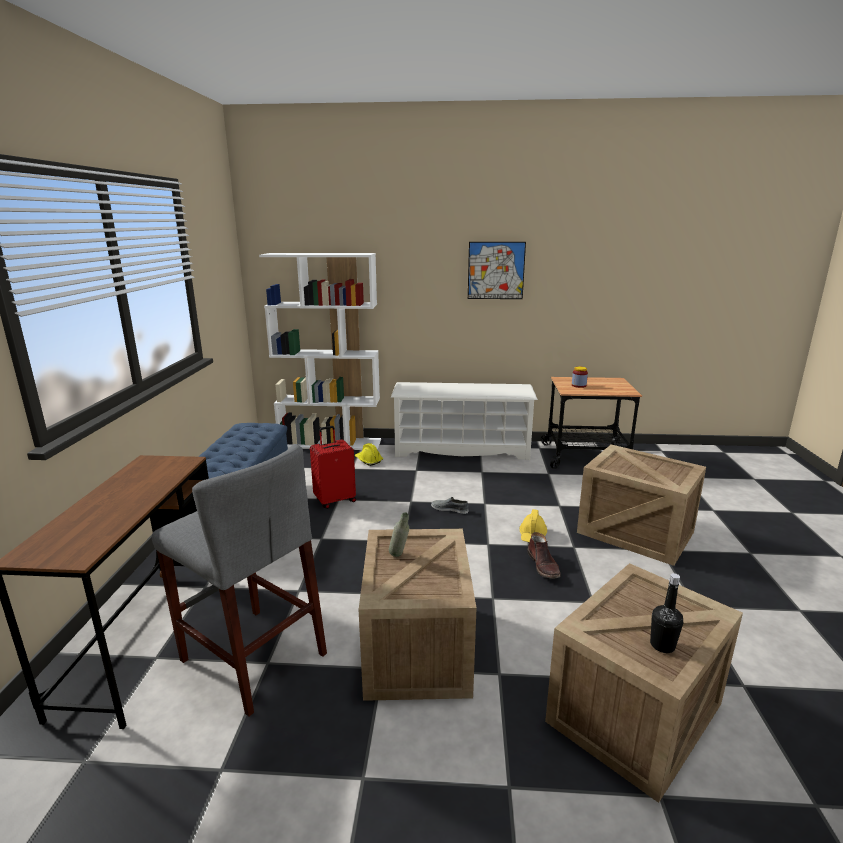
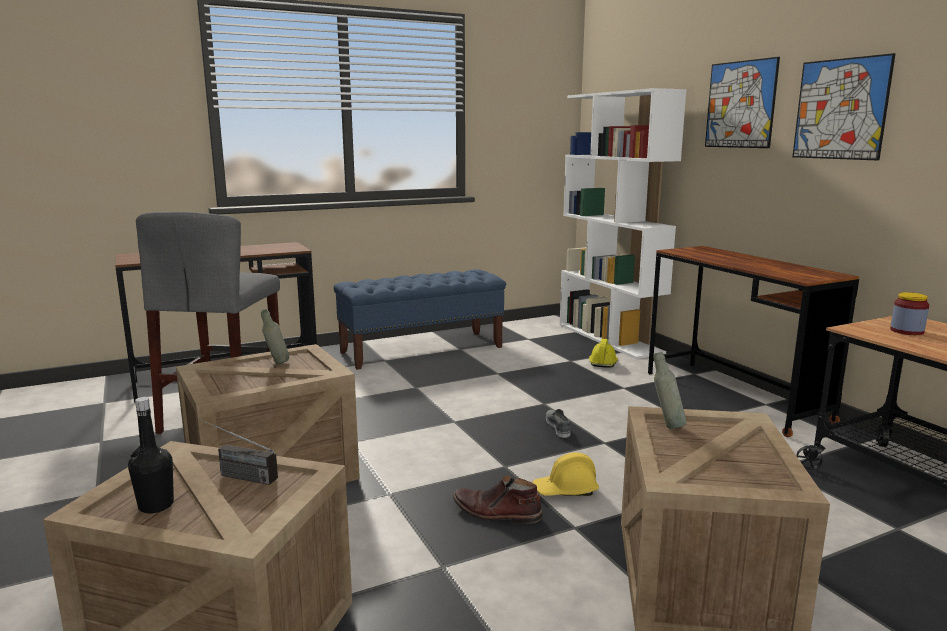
camera: 60 degrees right, 5 degrees down
red suitcase [310,426,356,509] -> none
white shoe rack [391,382,538,460] -> brown desk [648,246,859,437]
brown boot [527,532,561,579] -> brown boot turned 60 degrees clockwise [453,475,543,524]
none -> radio [198,419,278,485]
none -> grey bottle [654,352,686,429]
none -> picture [705,57,780,148]

